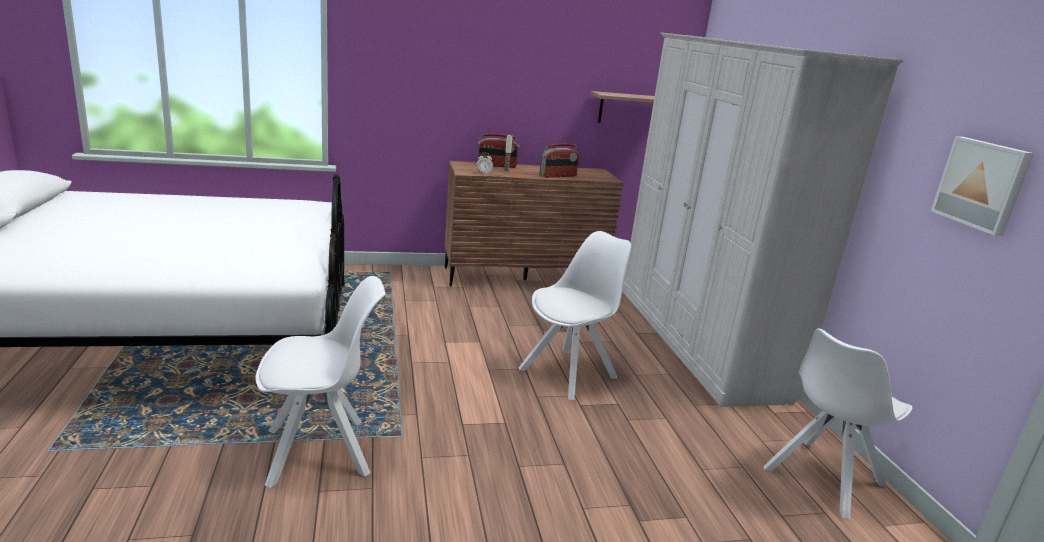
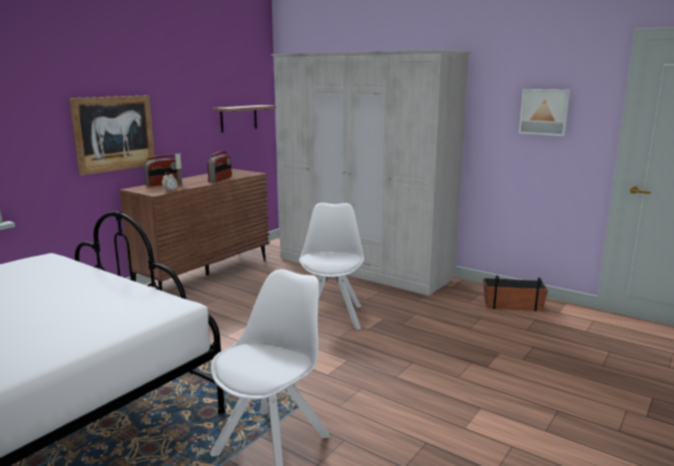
camera: 40 degrees left, 5 degrees down
white chair [763,328,912,519] -> planter [483,276,548,311]
none -> picture [69,95,155,176]

